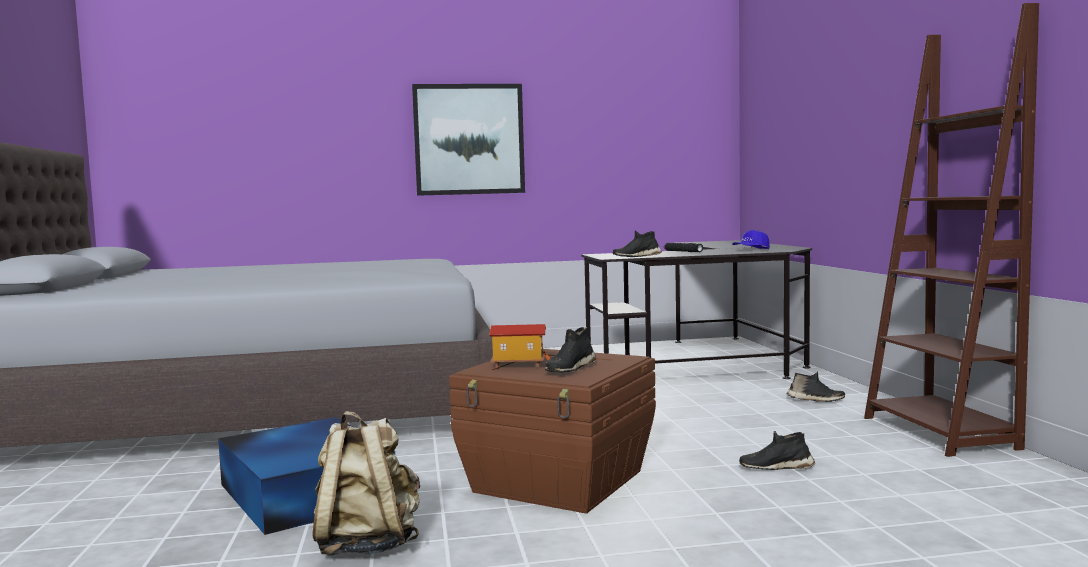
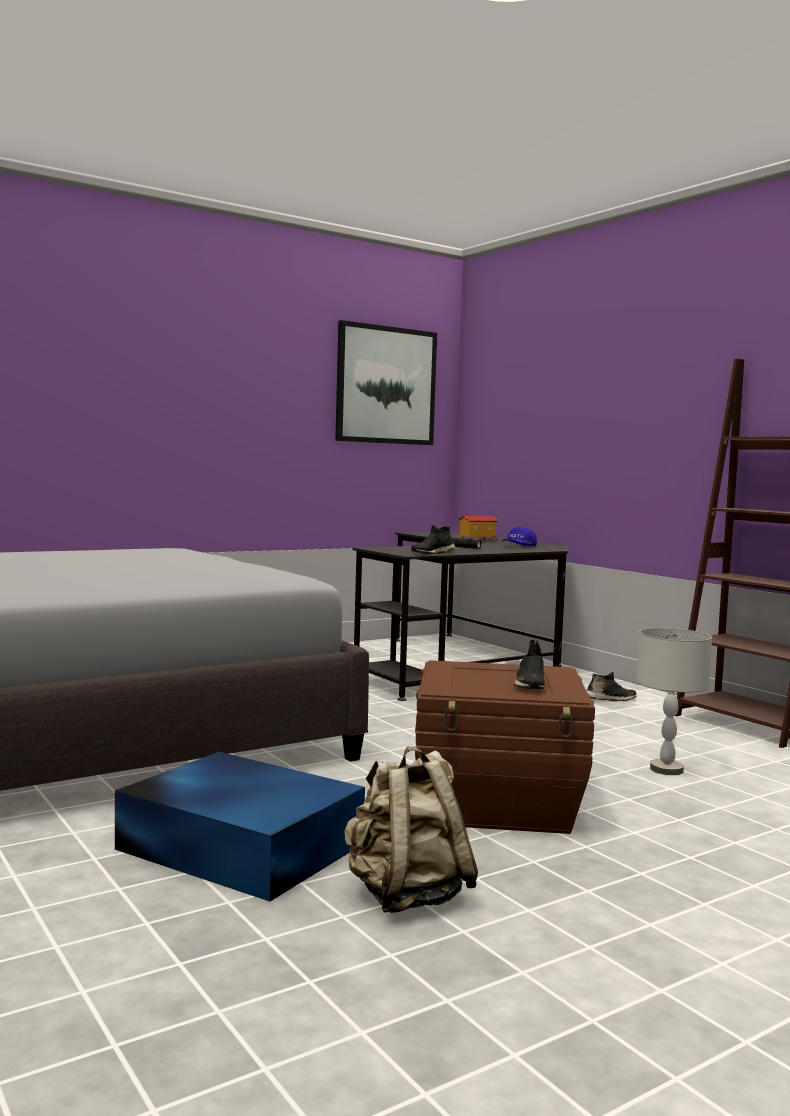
camera: 25 degrees left, 0 degrees up
picture [412,84,525,196] -> picture moved to [335,320,437,445]
toy house [489,324,551,368] -> toy house moved to [458,516,498,541]
black shoe [739,431,815,470] -> grey table lamp [636,628,712,775]

